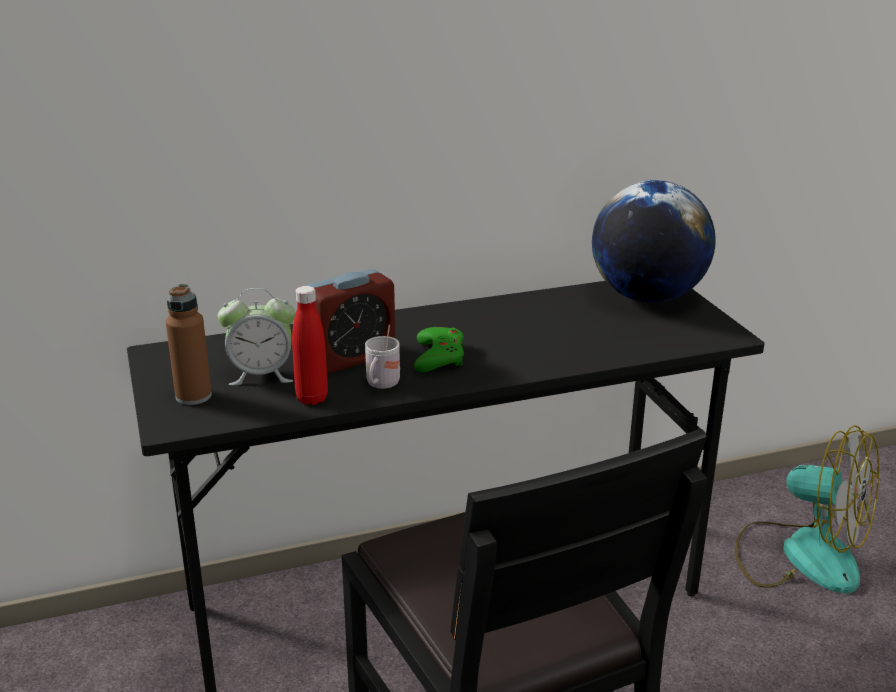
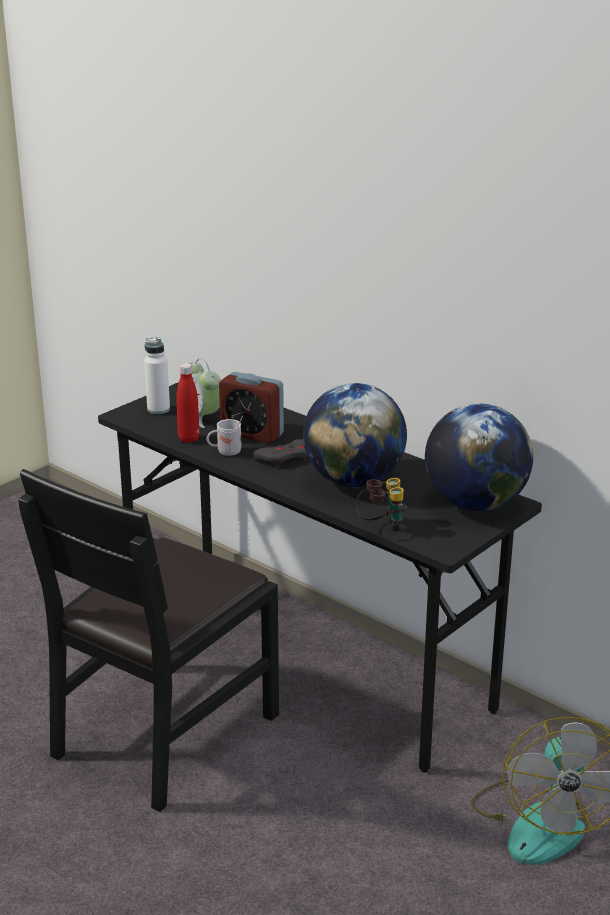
camera: 60 degrees right, 0 degrees up
brown bottle [166,284,212,405] -> white bottle [144,337,170,414]
green game controller [414,327,464,372] -> grey game controller [253,439,307,468]
none -> globe [303,383,407,487]
none -> binoculars [356,478,407,531]

